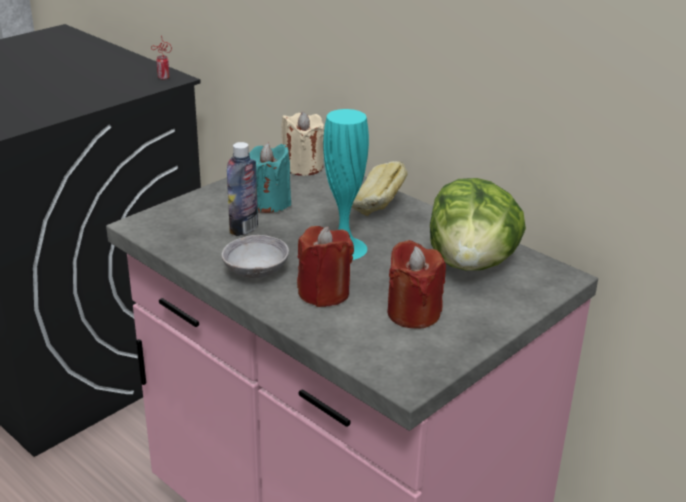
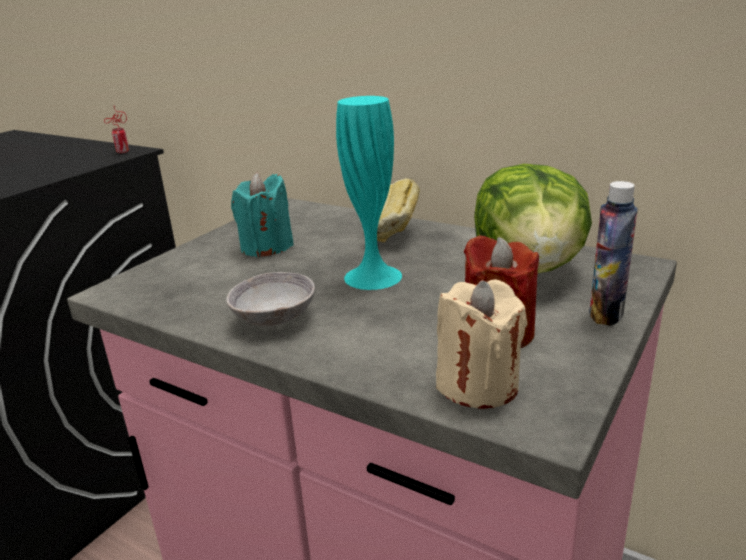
camera: 10 degrees left, 5 degrees down
bottle [227,142,258,236] -> bottle moved to [589,181,638,326]
beige candle [281,112,324,176] -> beige candle moved to [436,279,528,409]
red candle [297,226,354,307] -> none

